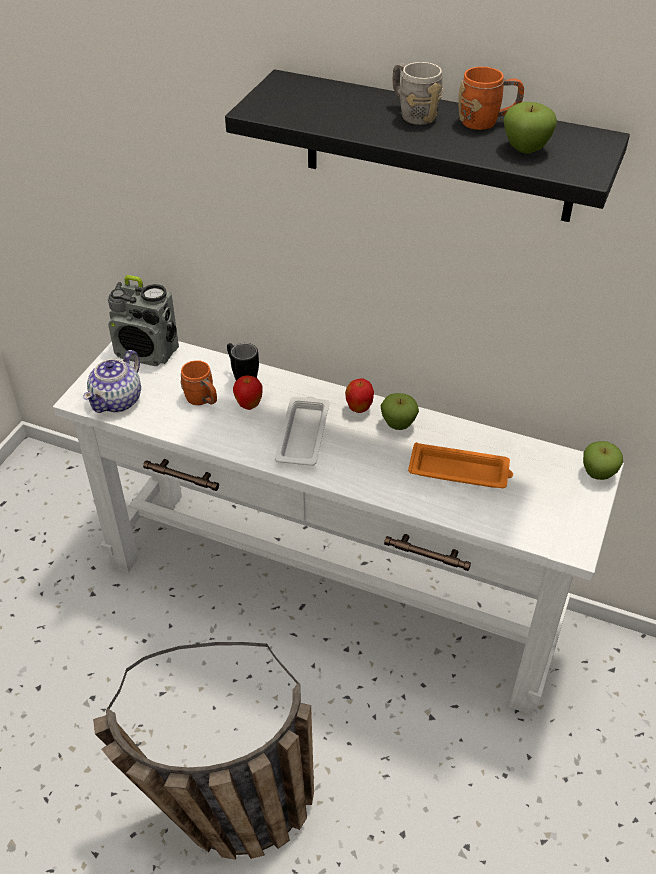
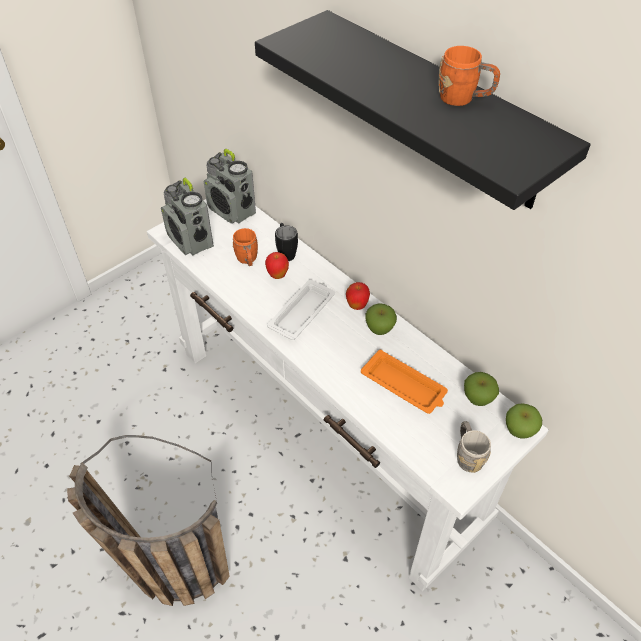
camera: 25 degrees right, 5 degrees up
teapot [83,350,141,413] -> radio [161,178,214,256]
grey mug [393,62,443,125] -> grey mug moved to [457,421,491,473]
apple [503,102,557,154] -> apple moved to [464,372,499,406]

